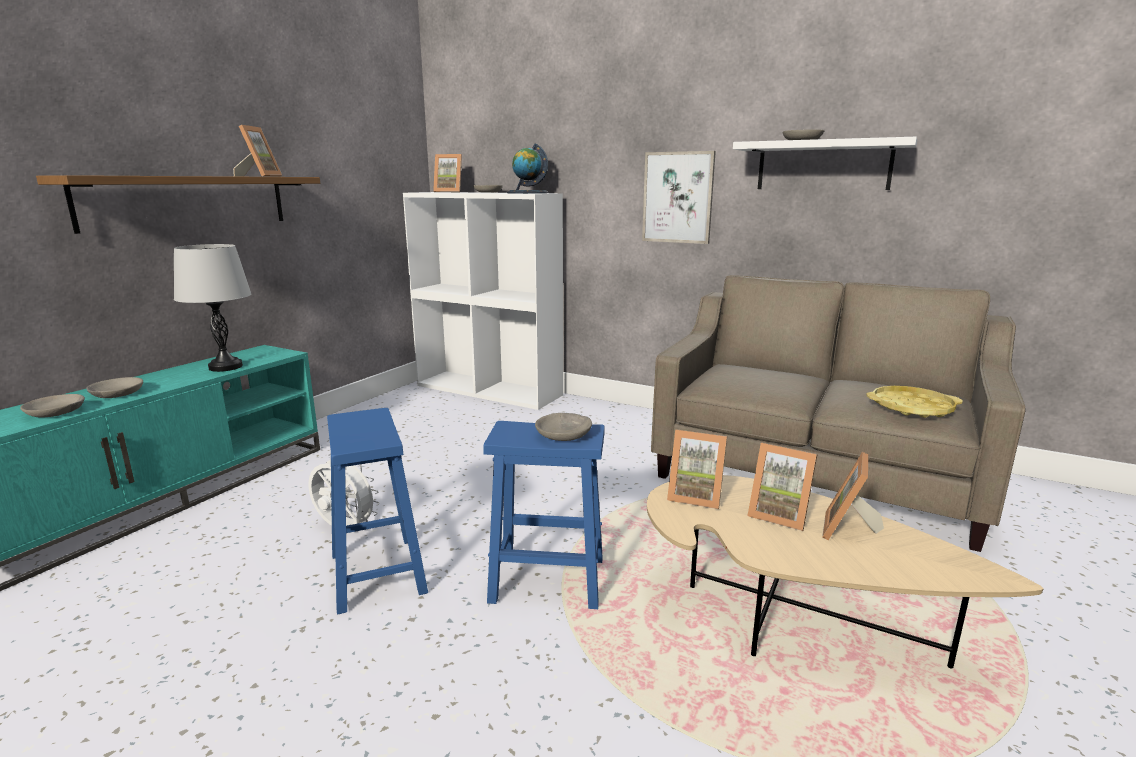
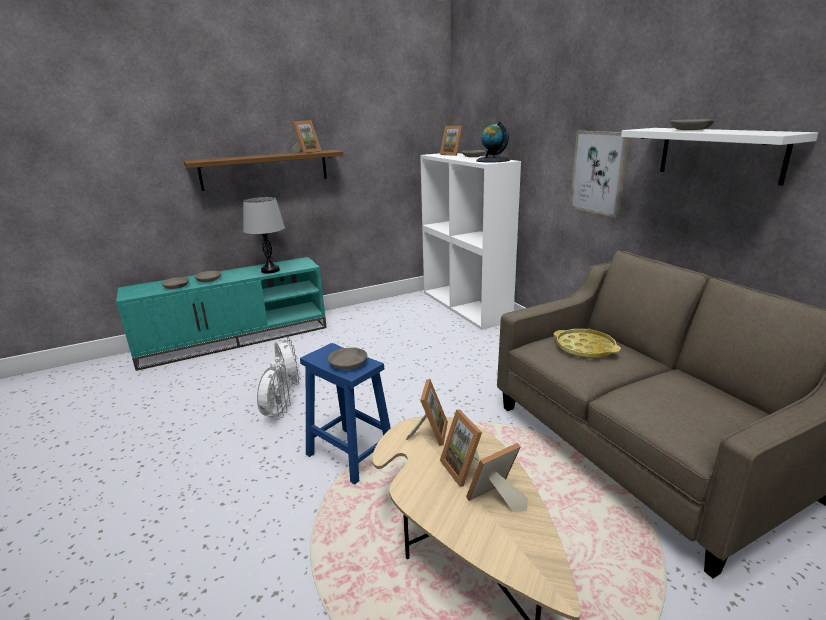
camera: 35 degrees right, 5 degrees up
blue stool [327,408,428,615] -> white fan [257,364,294,420]
picture frame [667,429,727,509] -> picture frame turned 135 degrees counterclockwise [406,379,448,446]
yellow tray [866,386,963,418] -> yellow tray moved to [554,329,621,359]

